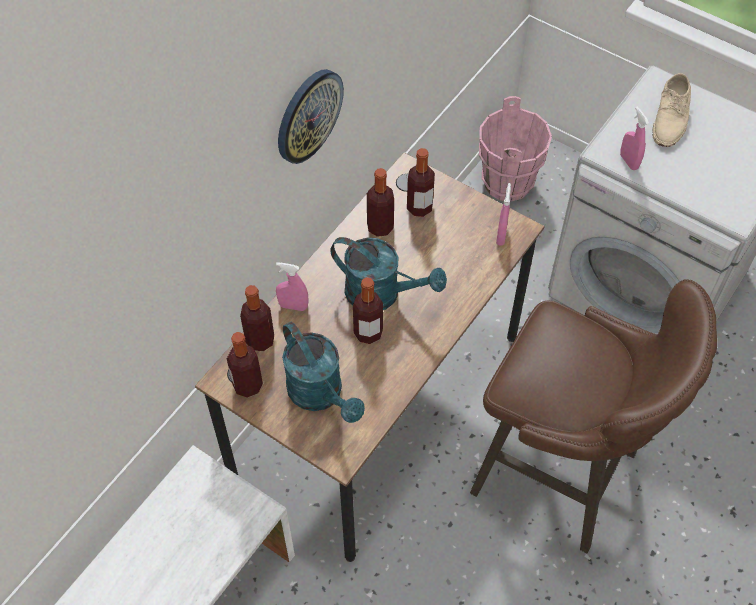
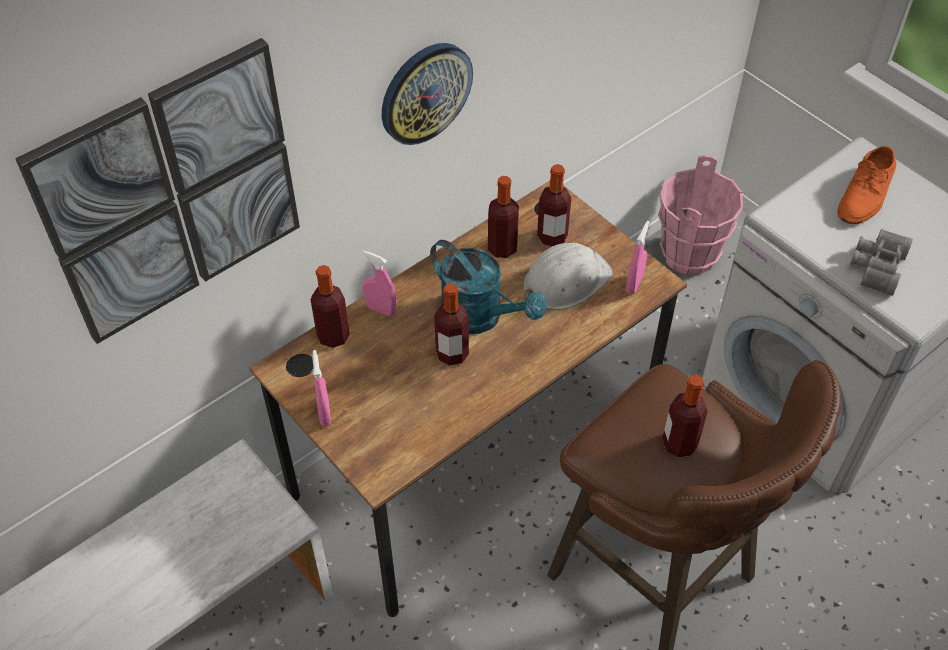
camera: 15 degrees right, 5 degrees down
bottle [227,332,263,398] -> bottle moved to [662,375,708,458]
turquoise watering can [282,322,365,423] -> none
pink spray bottle [620,107,649,170] -> pink spray bottle moved to [312,350,331,426]
beige shoe [652,73,691,147] -> orange shoe [837,146,896,224]
none -> picture [15,38,300,344]
none -> white hard hat [524,243,613,310]
none -> grey binoculars [850,229,913,296]

